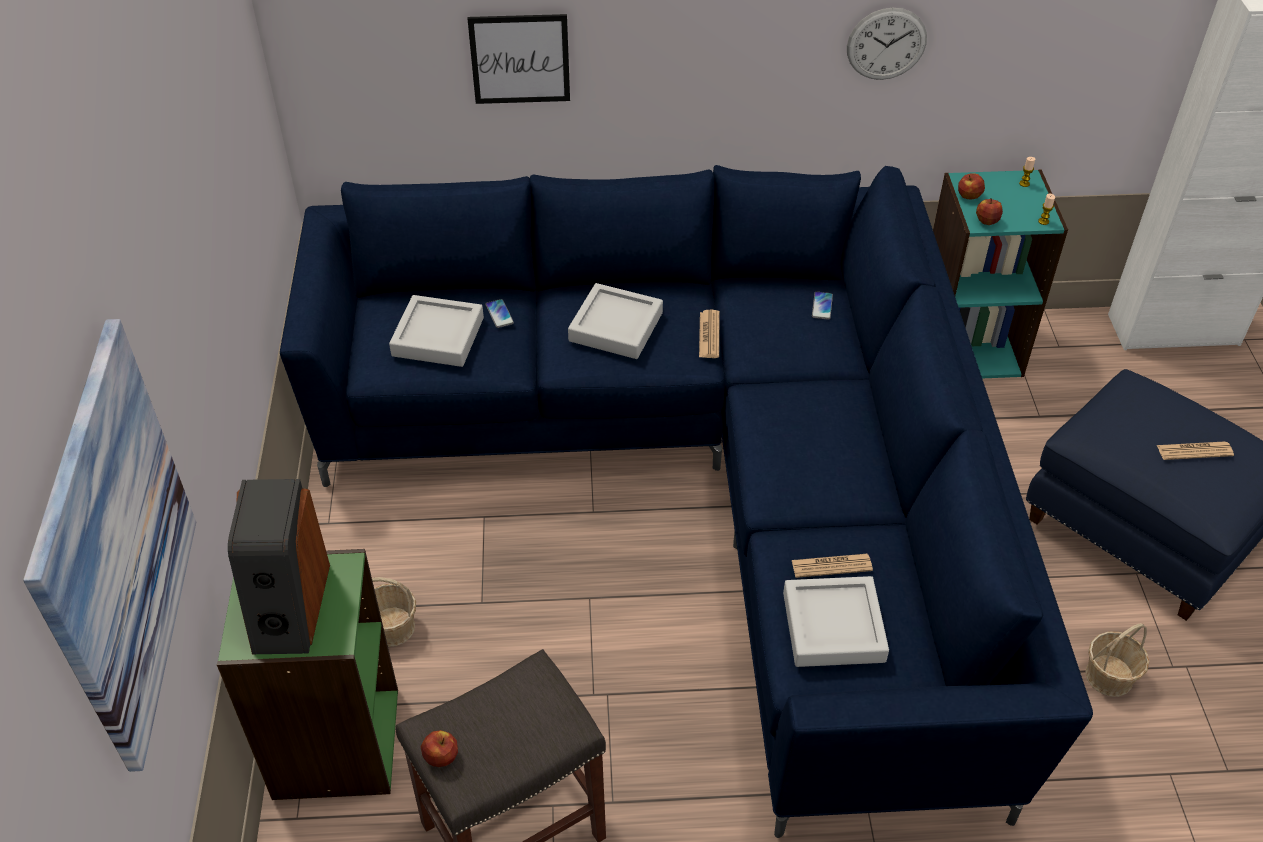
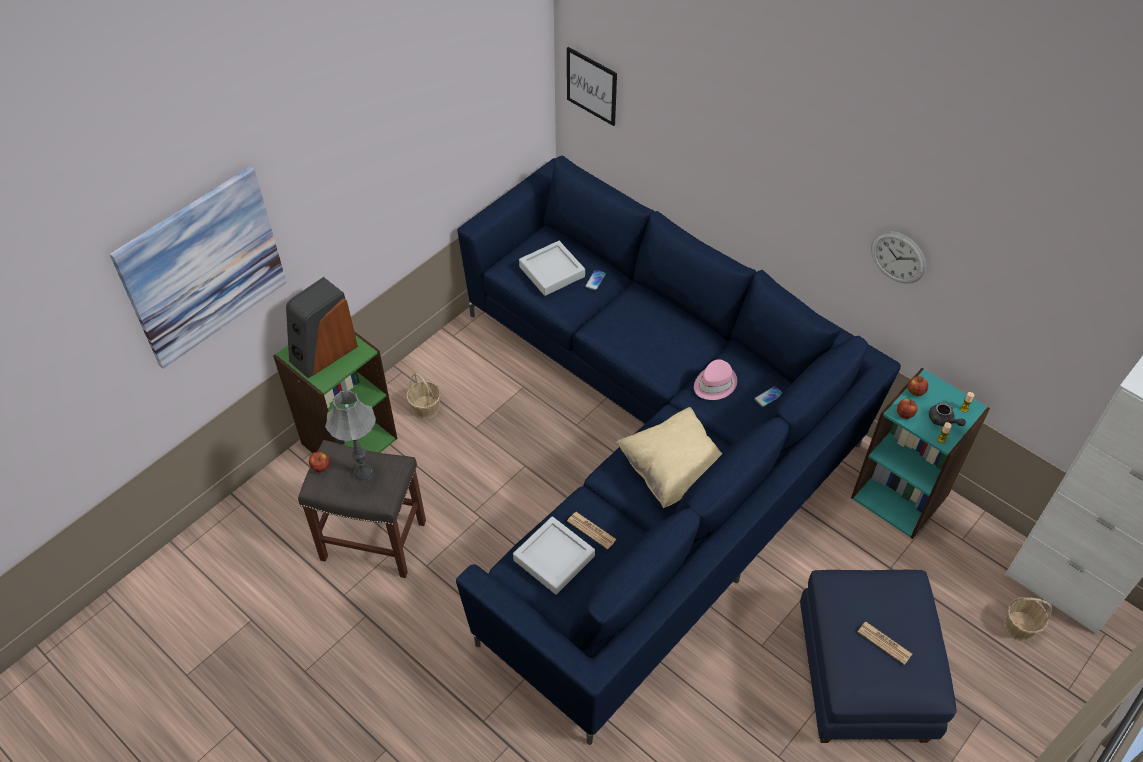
camera: 45 degrees right, 5 degrees up
picture [467,14,570,104] -> picture moved to [567,47,617,126]
grey tray [568,283,663,359] -> none
newspaper [699,310,719,358] -> none
basket [1085,623,1149,697] -> basket moved to [1004,597,1052,641]
none -> grey table lamp [325,390,376,482]
none -> beige pillow [616,407,723,508]
none -> pink hat [694,359,737,400]
none -> grey teapot [929,402,966,426]

